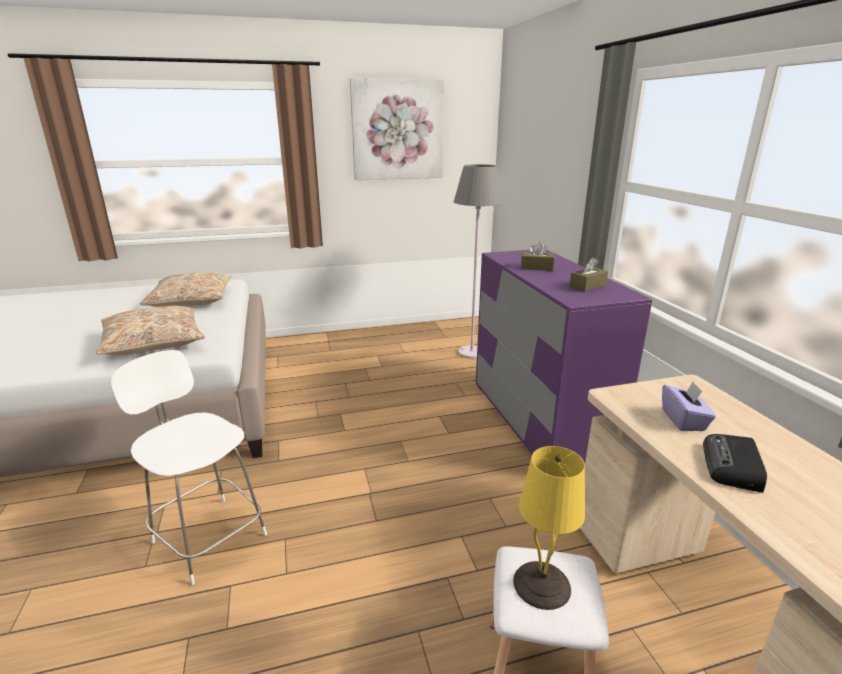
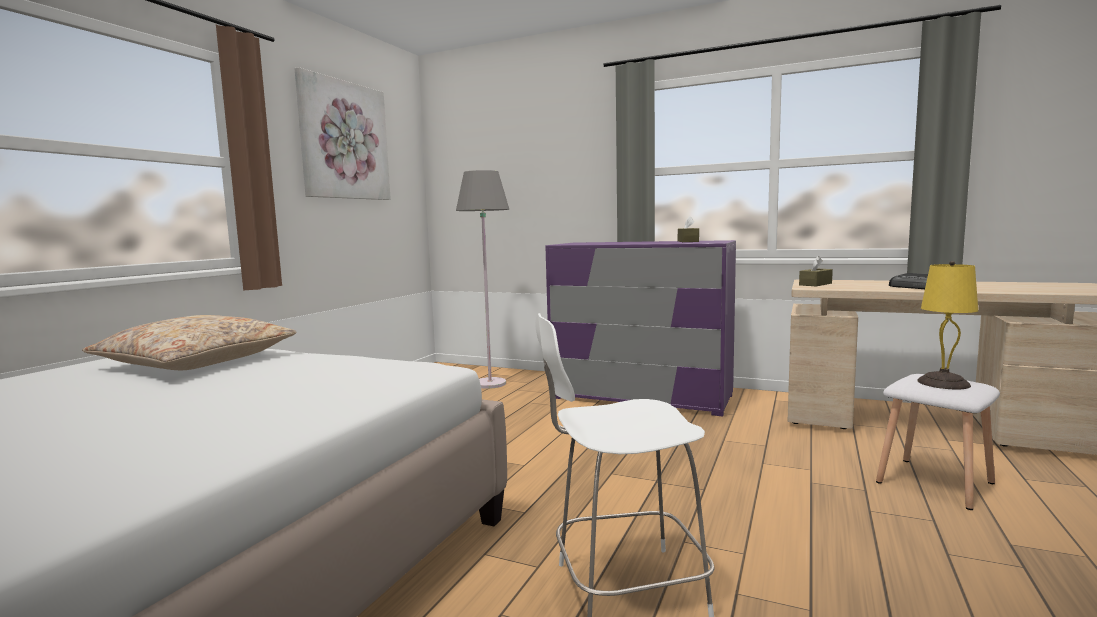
camera: 50 degrees left, 15 degrees down
beige pillow [96,306,205,355] -> none
brown tissue box [521,242,554,271] -> brown tissue box moved to [799,256,833,286]
purple tissue box [662,381,716,431] -> none

